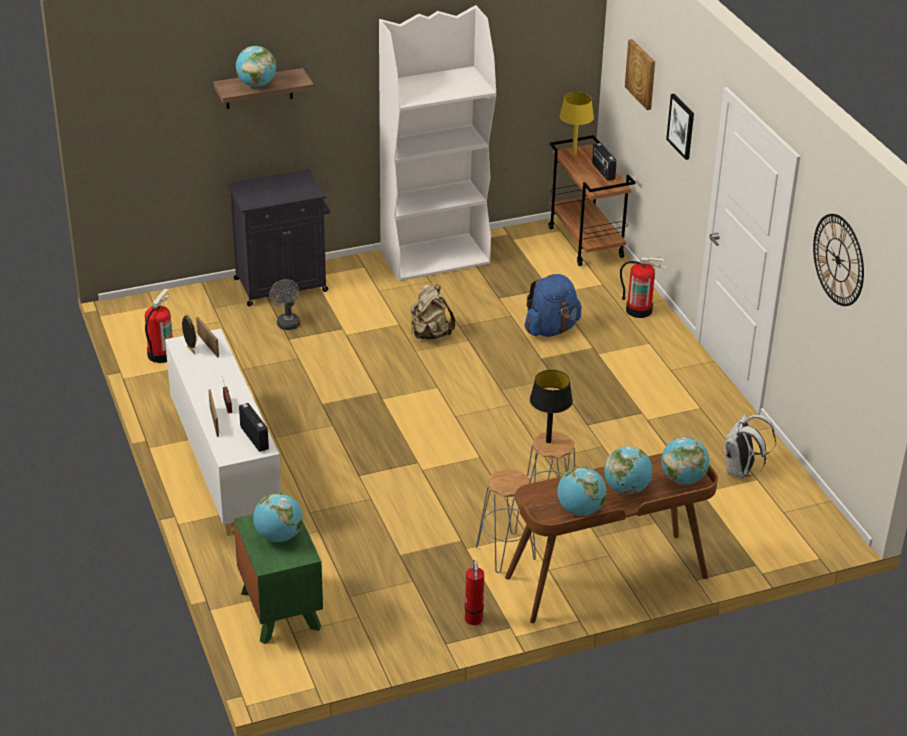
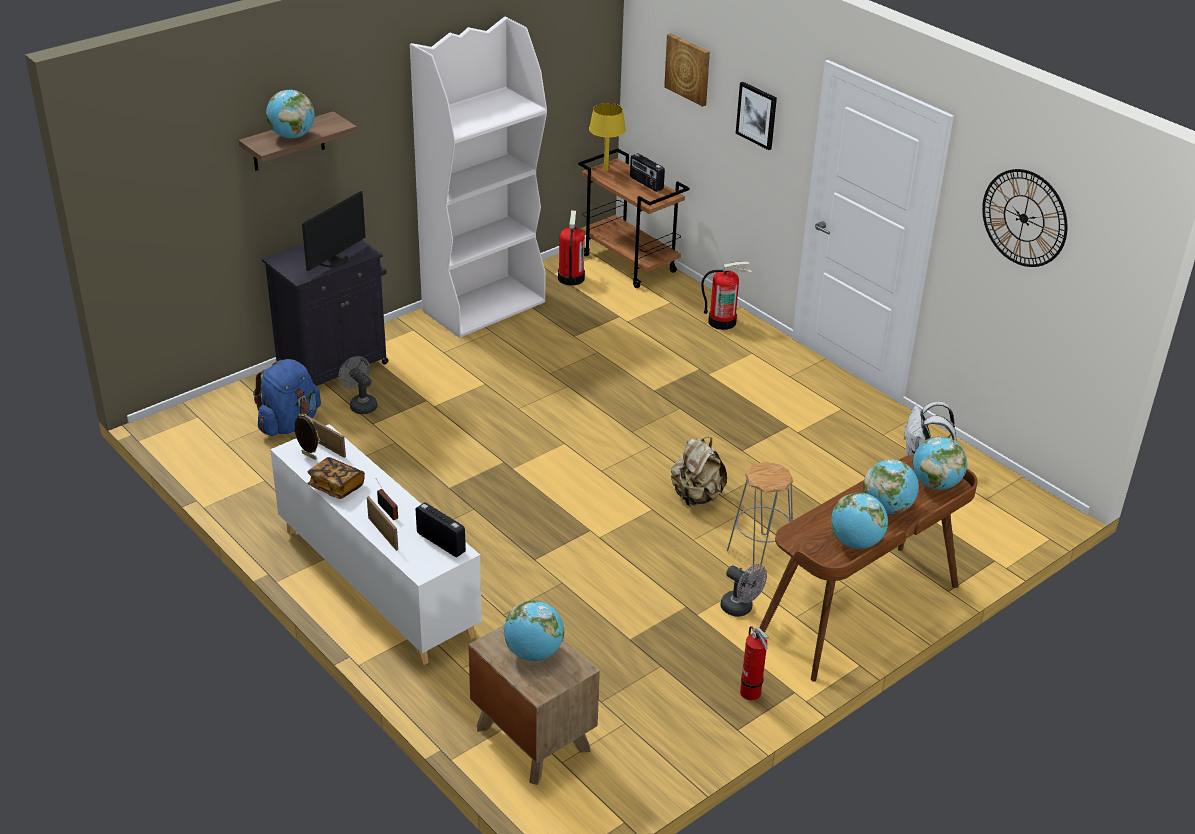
camera: 20 degrees left, 0 degrees up
fire extinguisher [145,288,173,363] -> fire extinguisher moved to [558,210,585,286]
green nightstand [234,514,323,644] -> brown nightstand [468,625,600,785]
beige backpack [411,285,455,340] -> beige backpack moved to [671,437,727,506]
grey stool [476,469,536,573] -> grey fan [720,564,767,617]
blue backpack [525,274,581,337] -> blue backpack moved to [253,359,321,436]
black table lamp [530,370,573,443] -> none
none -> monitor [302,191,366,271]
none -> book [308,457,365,499]

